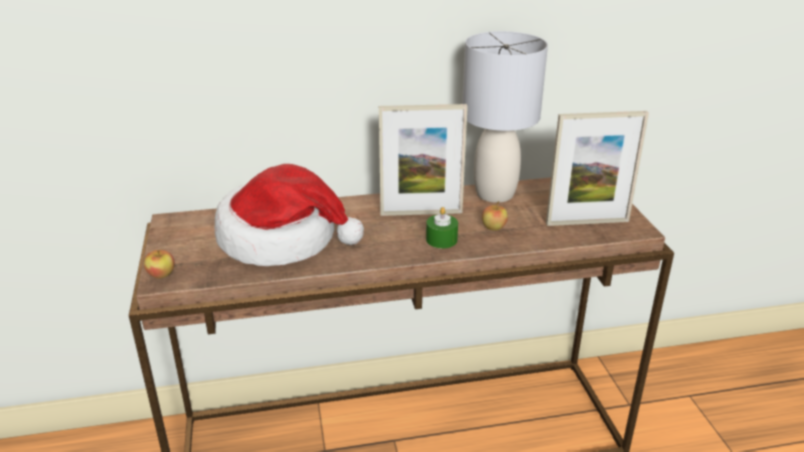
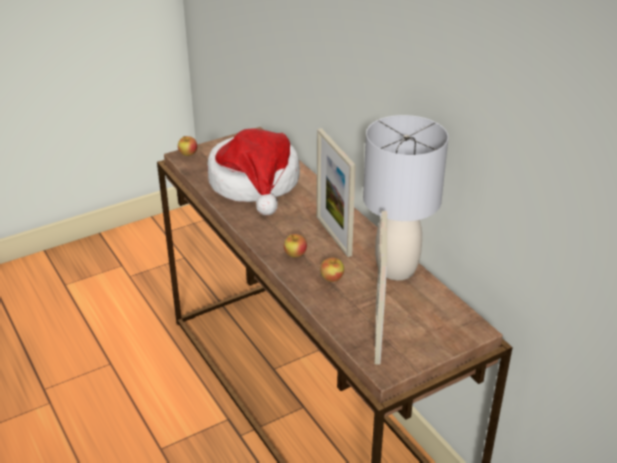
camera: 70 degrees right, 5 degrees up
green candle [426,207,458,248] -> apple [284,234,307,257]
picture frame [546,111,649,226] -> picture frame turned 150 degrees counterclockwise [375,211,387,365]

